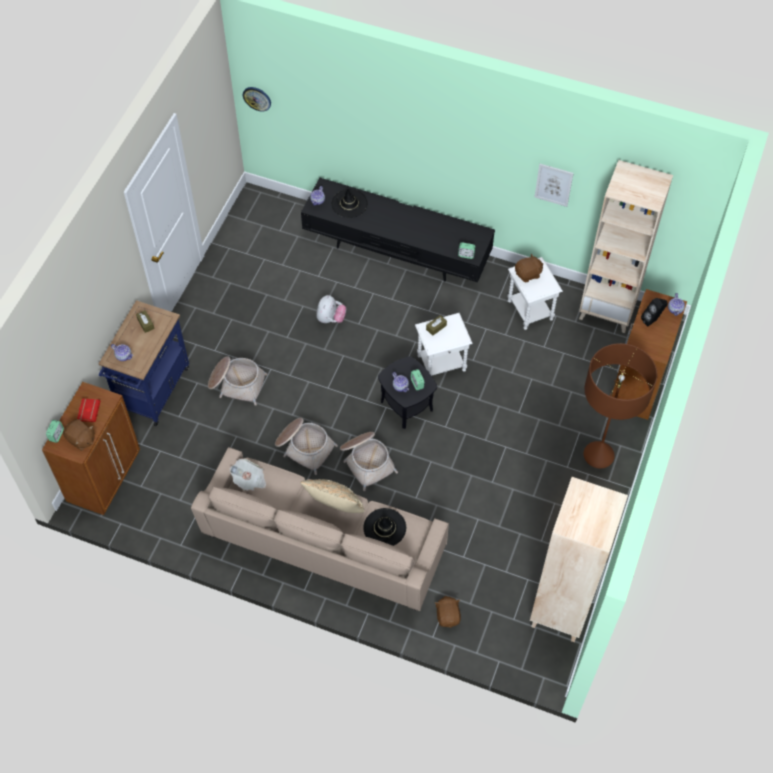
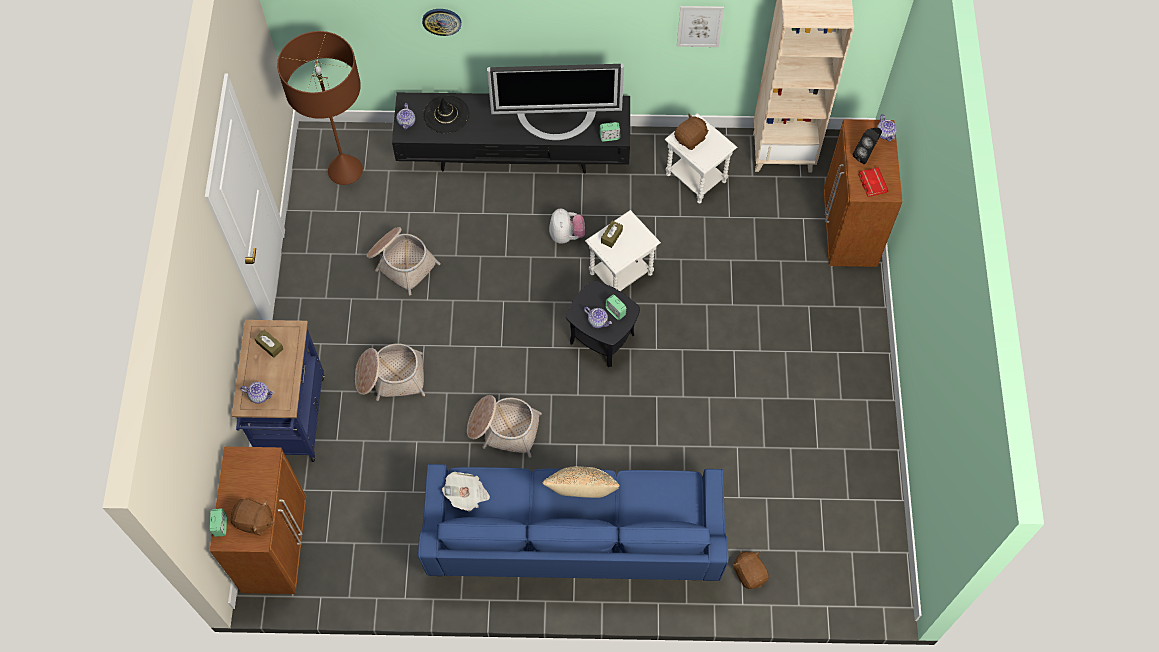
camera: 20 degrees left, 5 degrees up
red book [77,398,100,422] -> red book moved to [858,167,888,197]
beige sofa [191,447,449,611] -> blue sofa [418,464,728,581]
wall clock [243,87,271,111] -> wall clock moved to [422,9,461,36]
plush toy [316,295,346,323] -> plush toy moved to [549,209,585,244]
basket [340,432,398,491] -> basket moved to [367,227,440,296]
black hat [363,508,406,546] -> none
beige bookcase [530,477,628,642] -> none
brown floor lamp [584,343,658,468] -> brown floor lamp moved to [277,31,363,185]
none -> television [487,63,624,140]

